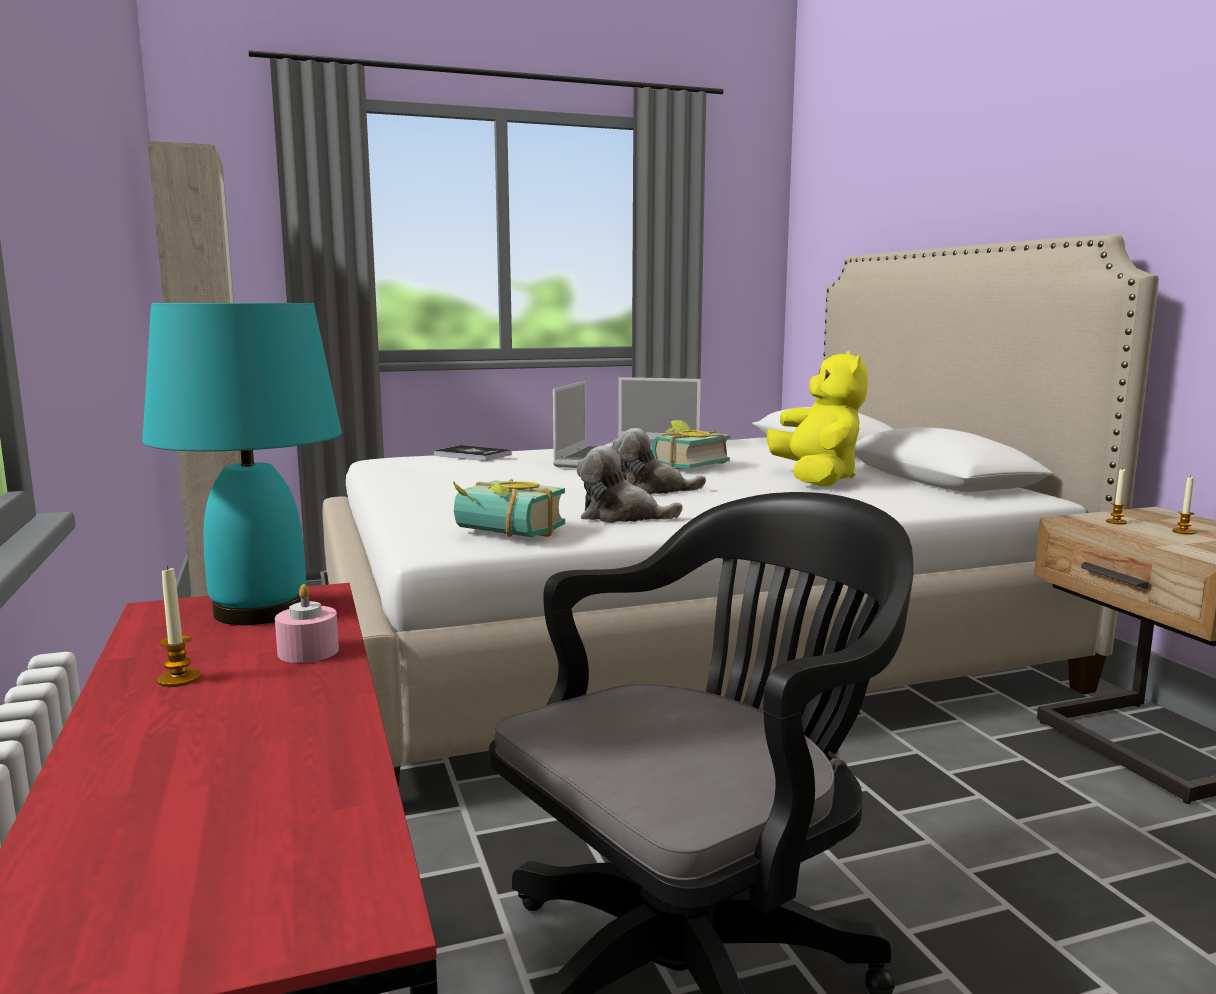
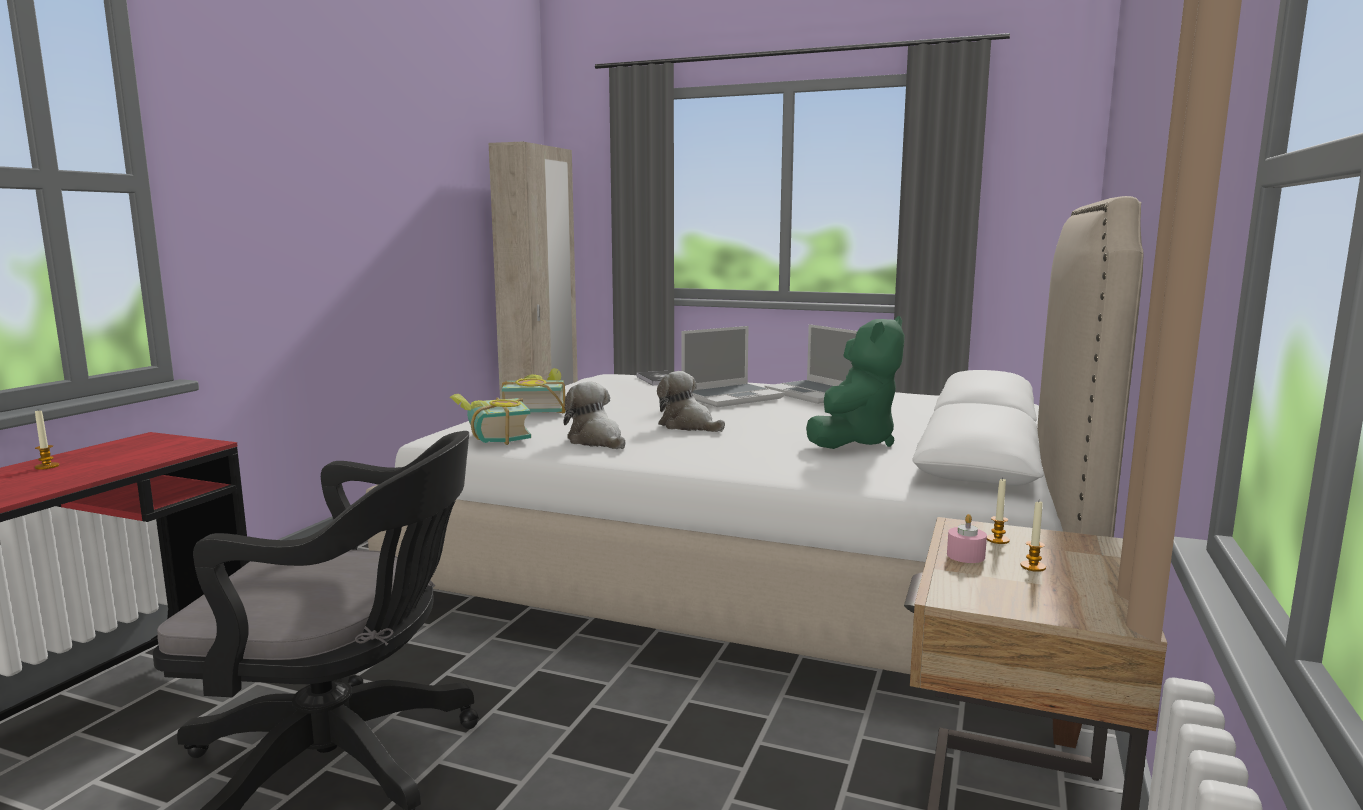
camera: 40 degrees right, 0 degrees up
turquoise table lamp [142,303,342,625] -> none
pink candle [275,584,339,663] -> pink candle moved to [947,514,987,563]
book [651,420,731,470] -> book moved to [502,368,566,413]
yellow plush toy [767,351,868,486] -> green plush toy [806,316,905,449]

